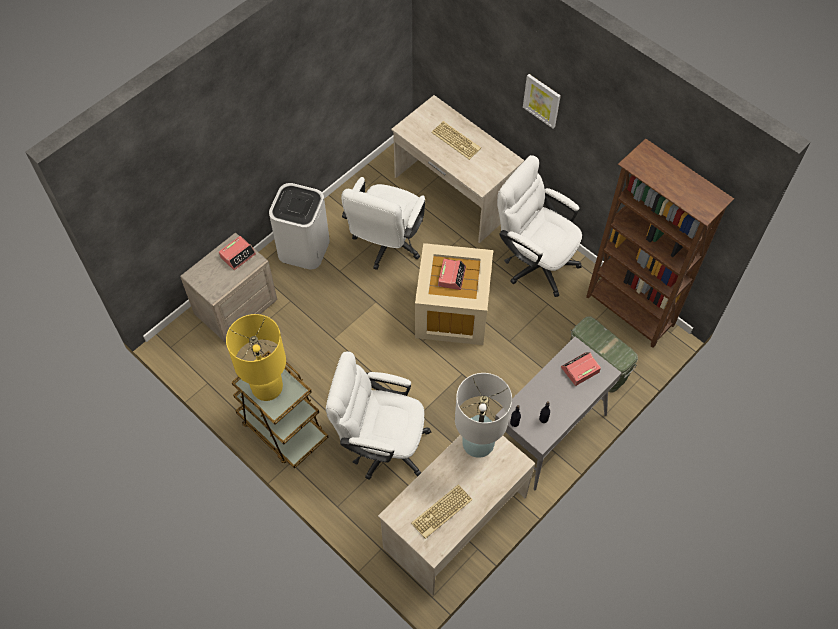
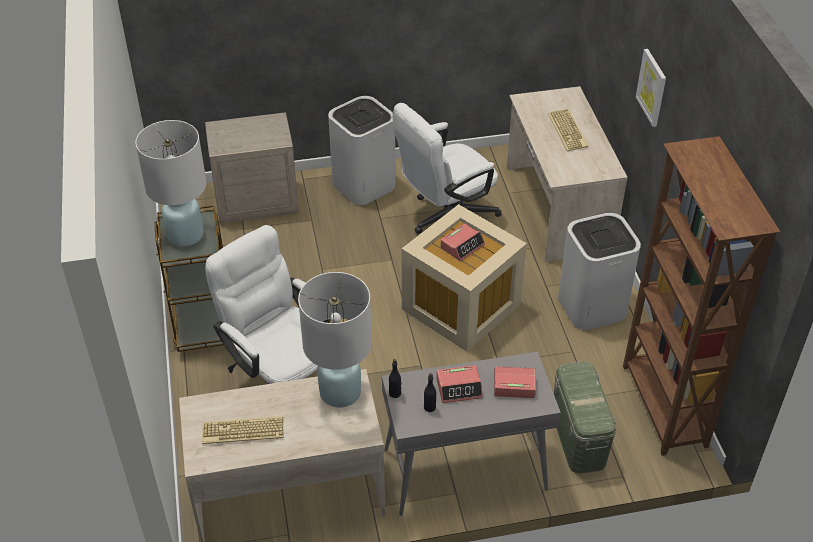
camera: 35 degrees right, 15 degrees down
alarm clock [219,236,256,270] -> alarm clock moved to [436,365,483,403]
yellow table lamp [226,314,286,401] -> white table lamp [135,120,206,247]
white office chair [497,155,582,297] -> white trash can [558,213,641,330]

